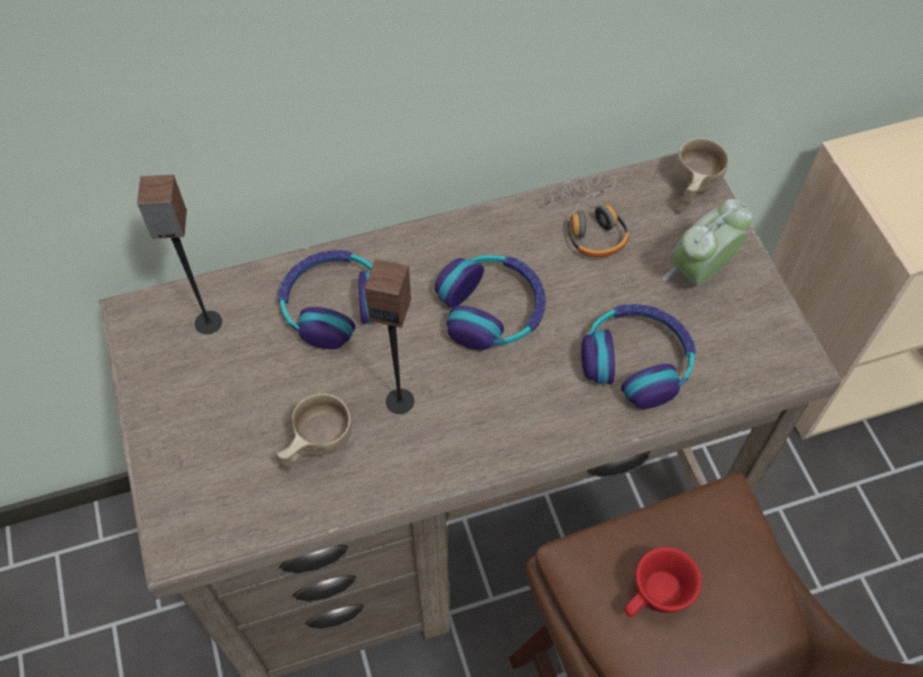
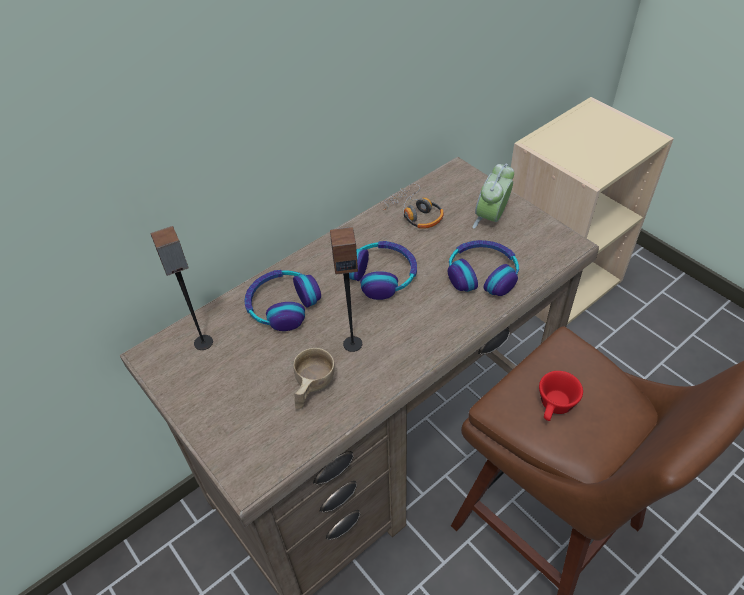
camera: 20 degrees left, 10 degrees down
beige cup [675,138,729,212] -> none

